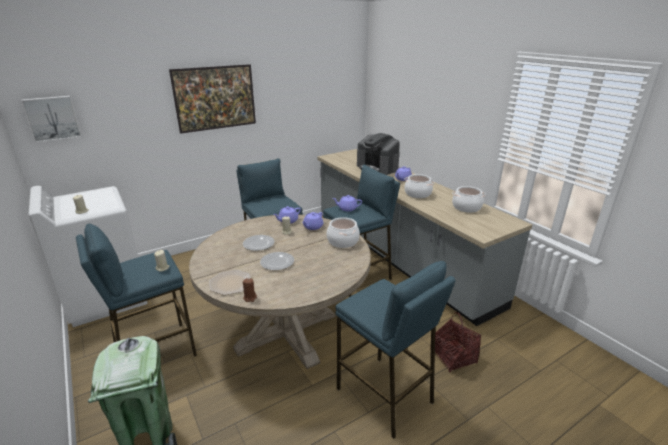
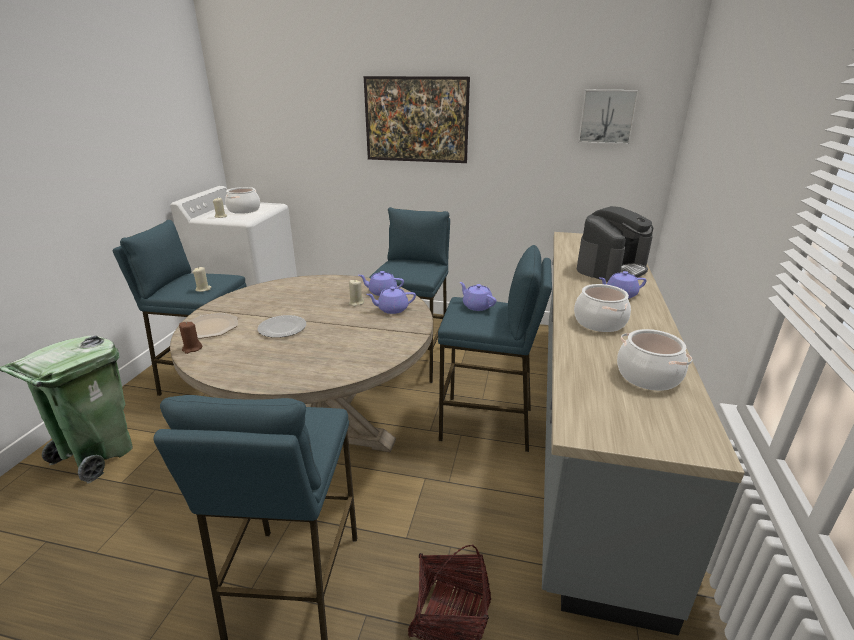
camera: 45 degrees right, 0 degrees up
picture [21,96,82,143] -> picture moved to [578,90,639,144]
plate [243,235,275,251] -> none
cooking pot [327,217,360,248] -> cooking pot moved to [225,187,260,214]
coffee machine [357,133,400,175] -> coffee machine turned 135 degrees counterclockwise [577,206,653,282]

